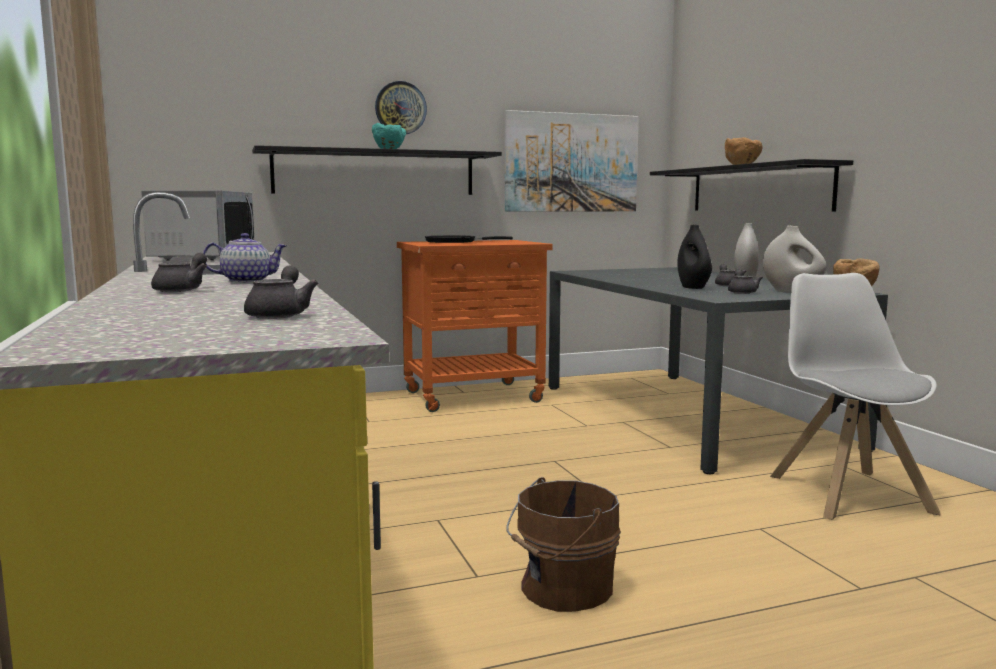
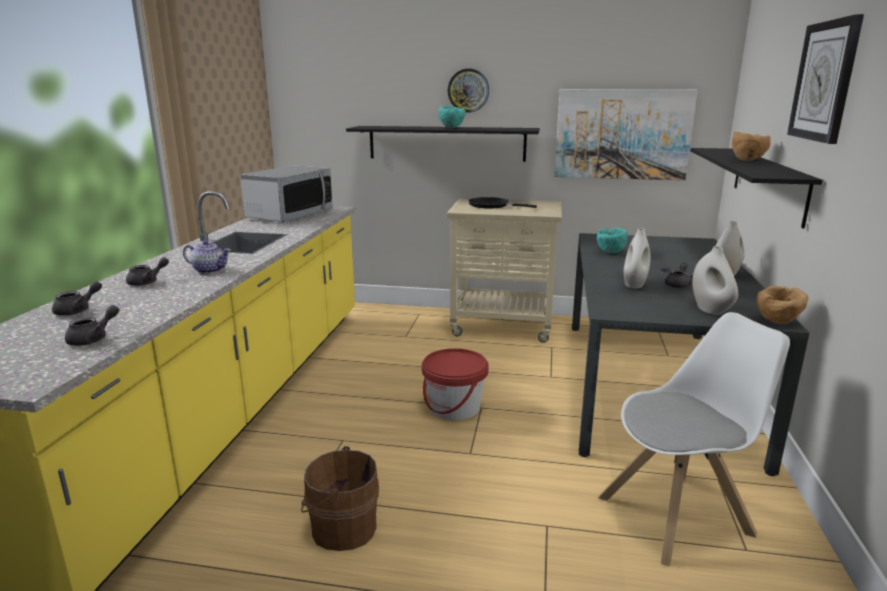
camera: 30 degrees right, 10 degrees up
orange cart [397,240,553,412] -> beige cart [447,198,562,343]
black vase [677,225,712,289] -> white vase [624,228,651,289]
grey teapot [728,269,763,294] -> grey teapot moved to [52,281,102,316]
chair [770,273,941,520] -> chair turned 45 degrees clockwise [598,312,790,566]
none -> red bucket [422,348,489,420]
none -> turquoise bowl [597,227,628,253]
none -> wall clock [787,14,864,144]

